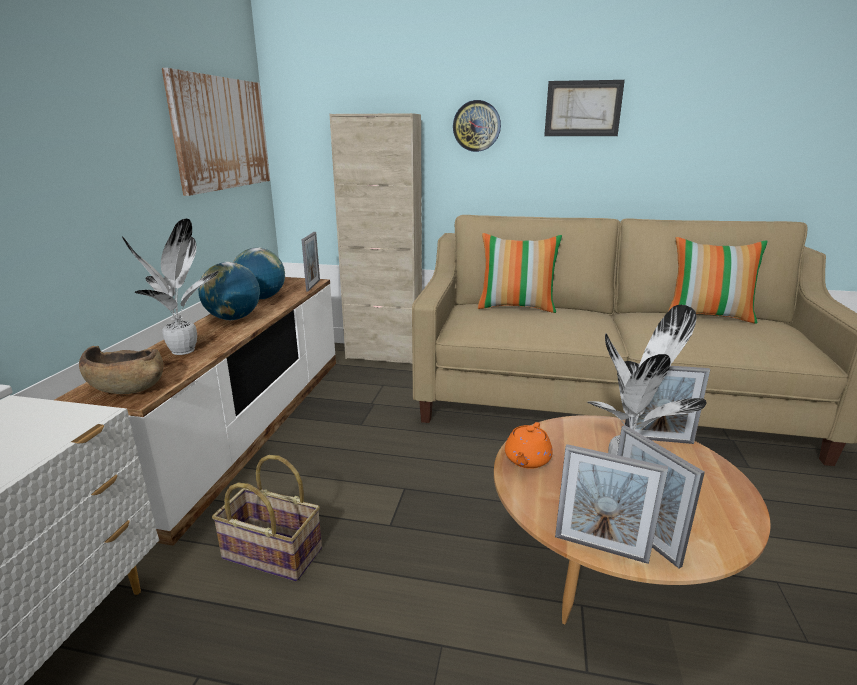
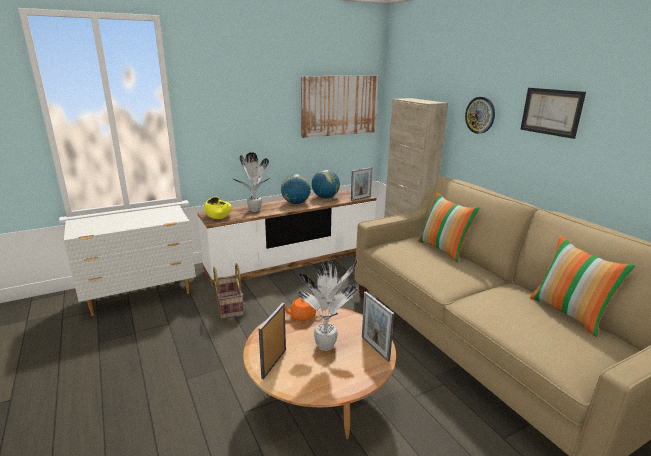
camera: 50 degrees right, 0 degrees up
brown bowl [79,346,163,394] -> yellow bowl [204,197,231,219]
picture frame [555,444,668,564] -> none

